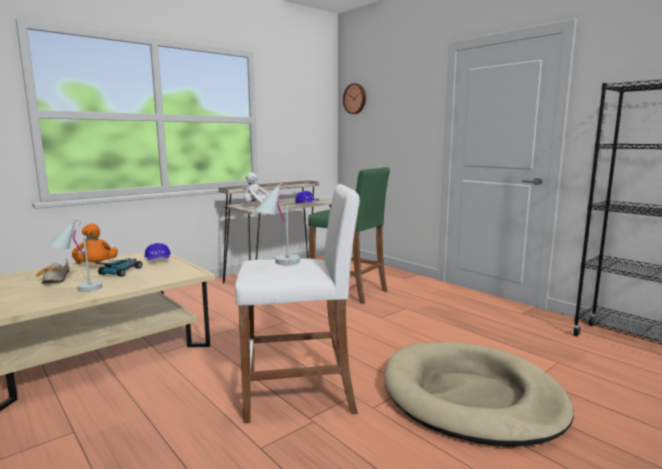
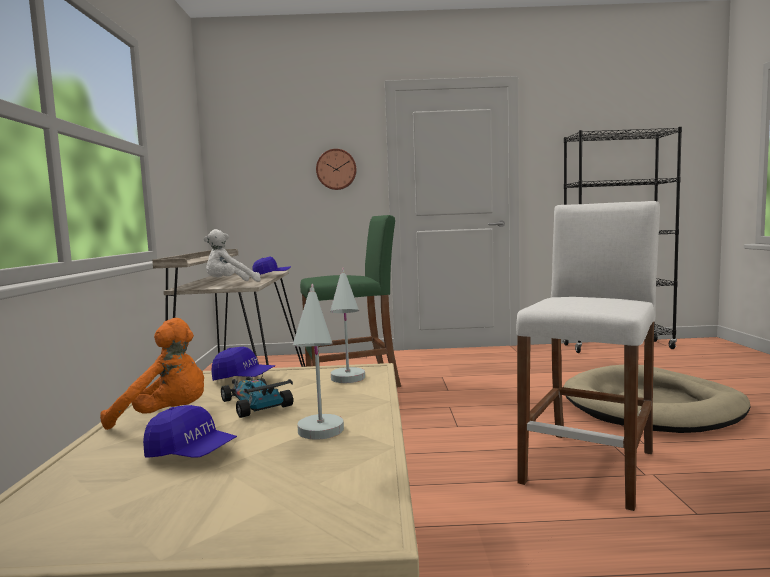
camera: 50 degrees left, 5 degrees down
shoe [35,258,69,284] -> blue cap [143,405,237,458]
white table lamp [255,183,300,265] -> white table lamp moved to [330,268,365,383]
wall clock [343,83,366,114] -> wall clock moved to [316,149,357,190]

